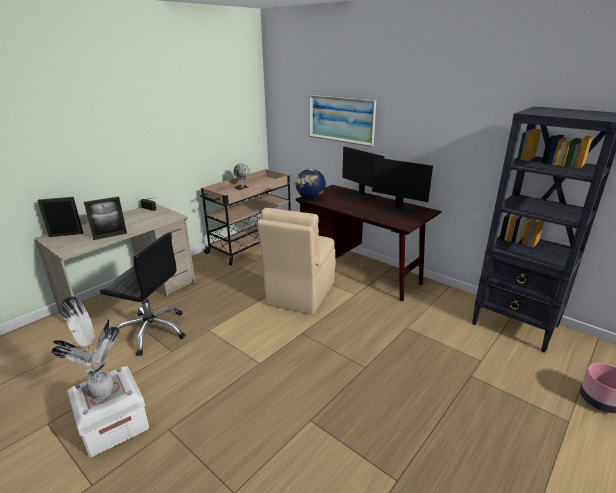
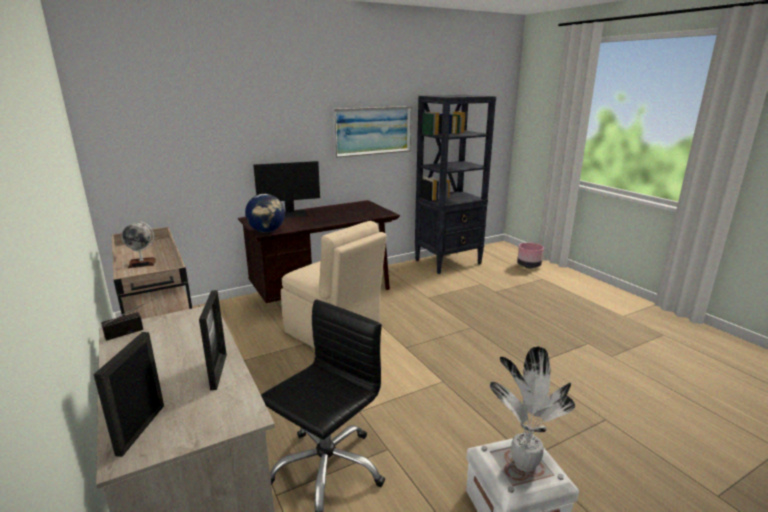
camera: 70 degrees left, 5 degrees down
picture [309,95,376,147] -> picture moved to [333,106,411,158]
monitor [372,157,433,216] -> none

